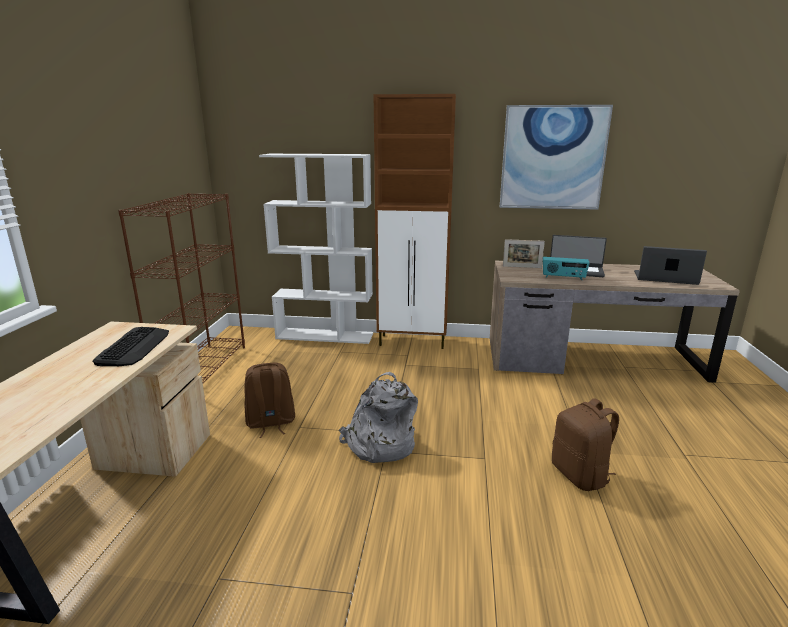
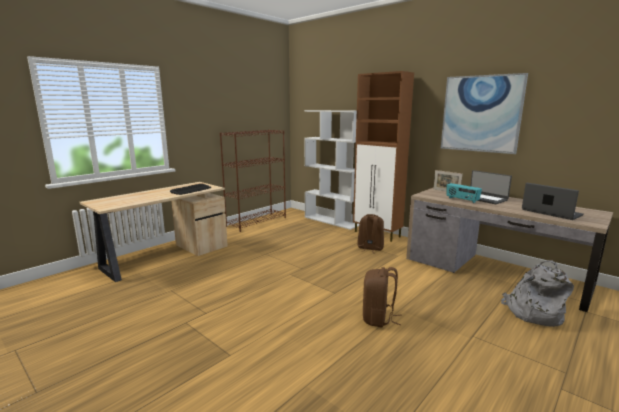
camera: 35 degrees right, 5 degrees down
brown backpack [244,363,295,438] -> brown backpack moved to [357,214,384,254]
grey backpack [339,372,418,463] -> grey backpack moved to [501,260,574,327]

